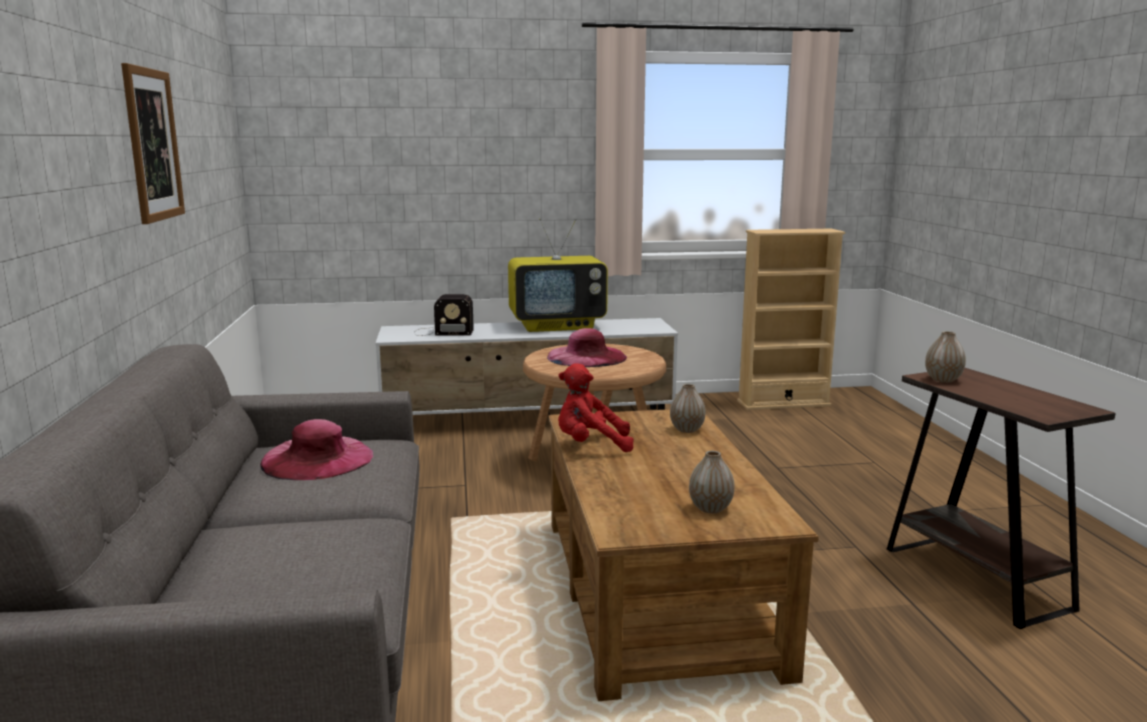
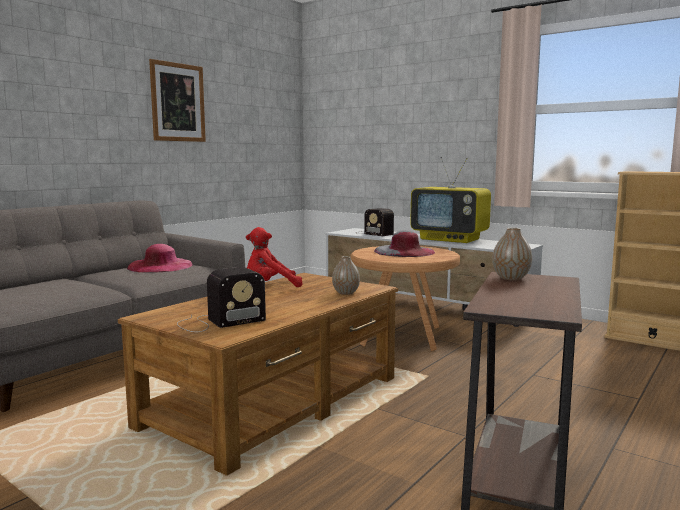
camera: 45 degrees right, 5 degrees down
pink hat [547,328,627,367] -> grey hat [374,230,435,257]
red plush toy [558,363,634,452] -> red plush toy turned 60 degrees counterclockwise [246,227,302,287]
vase [689,451,735,513] -> radio [177,267,266,332]

